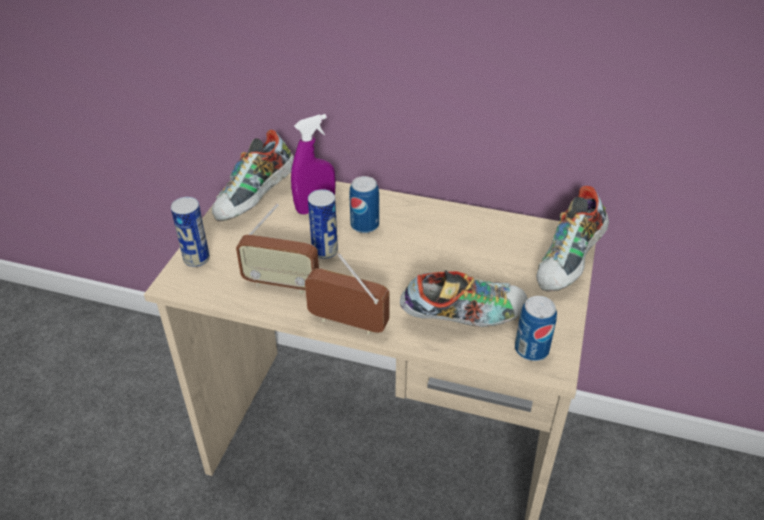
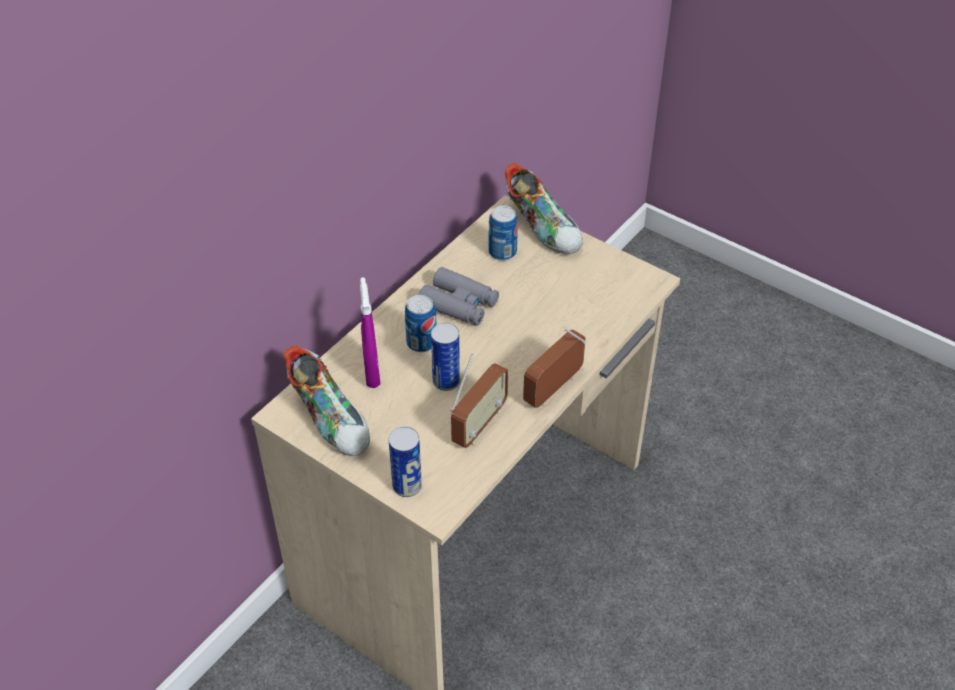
camera: 70 degrees left, 5 degrees up
shoe [400,271,528,327] -> none
can [515,296,557,361] -> can moved to [488,206,518,261]
none -> grey binoculars [418,267,499,326]

